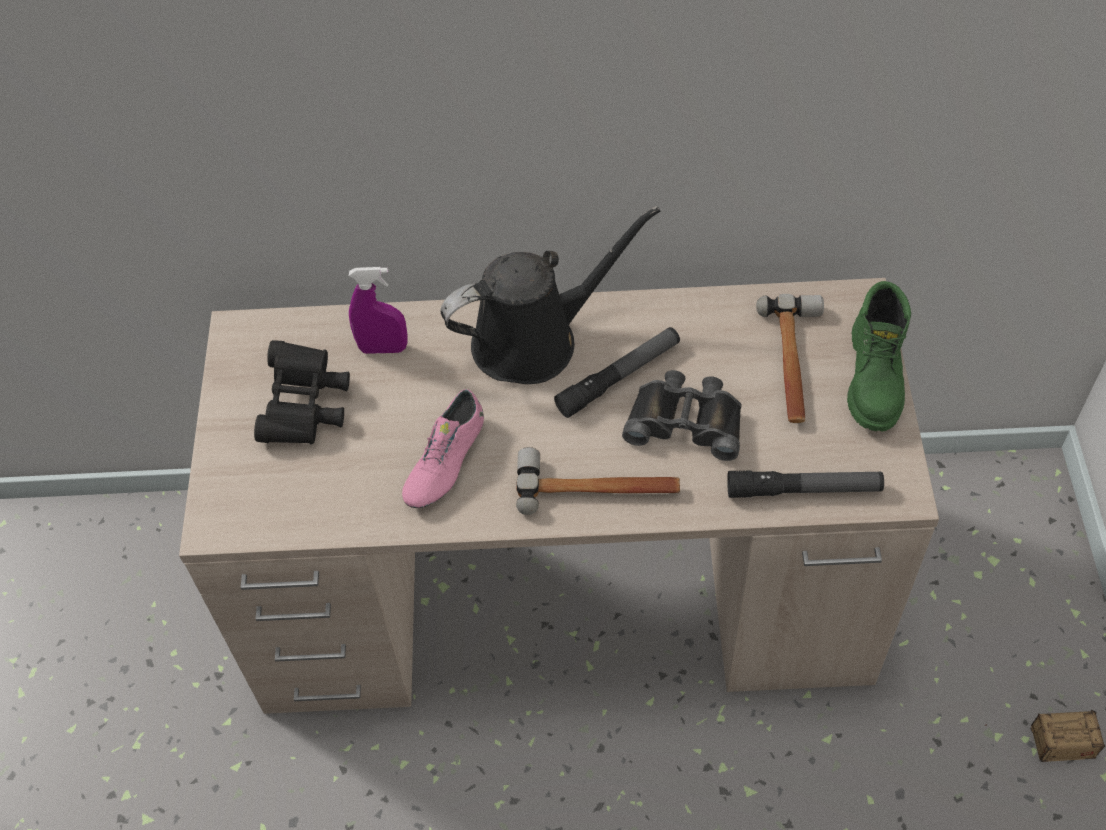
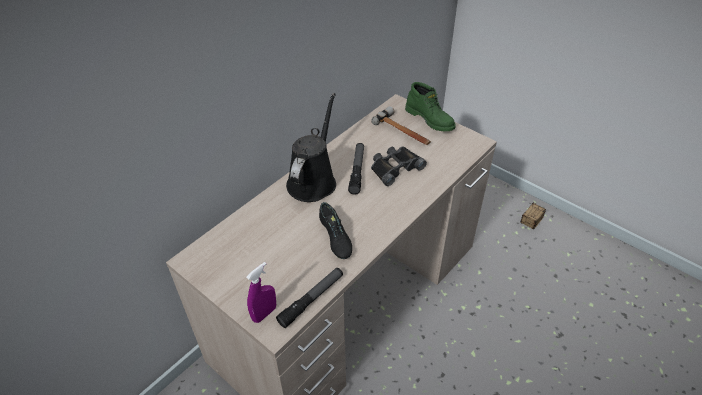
camera: 50 degrees left, 10 degrees down
black binoculars [254,340,350,445] -> none
purple spray bottle [349,267,408,354] -> purple spray bottle moved to [246,262,276,323]
pink shoe [402,389,484,508] -> black shoe [319,202,352,259]
hammer [516,447,680,515] -> none
flashlight [727,470,884,498] -> flashlight moved to [276,268,343,328]

